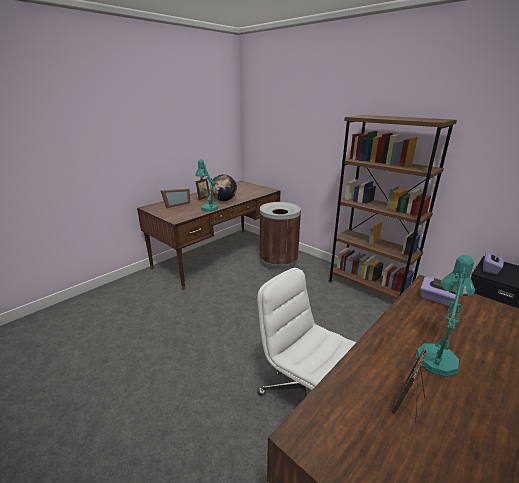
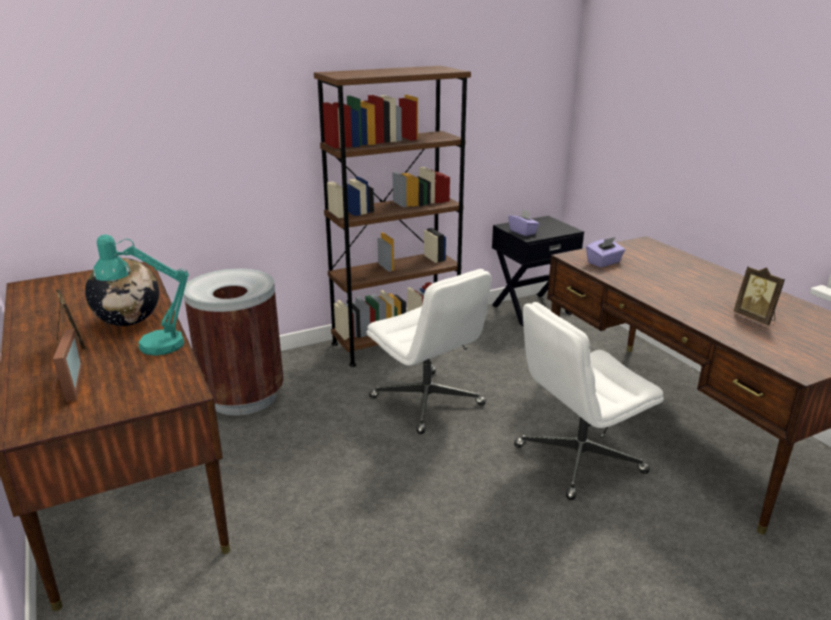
camera: 70 degrees left, 0 degrees up
turquoise table lamp [416,255,475,377] -> none
none -> white office chair [366,269,491,434]

